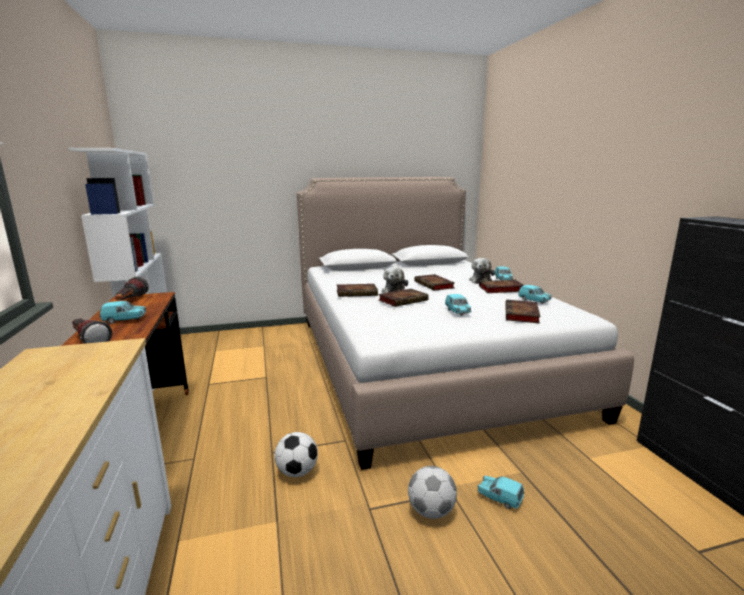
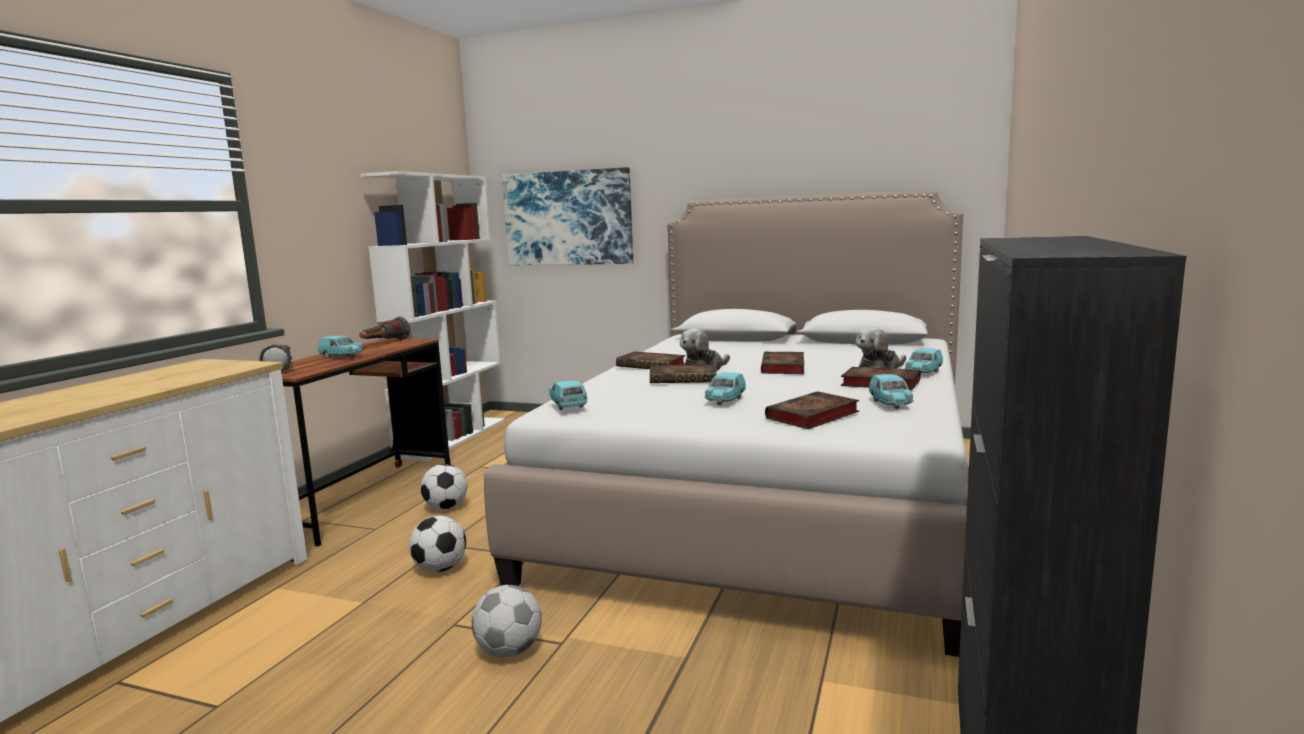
camera: 35 degrees right, 5 degrees down
turquoise toy car [478,476,524,509] -> turquoise toy car moved to [548,380,587,410]
none -> football [420,464,467,510]
none -> picture [502,167,633,265]

